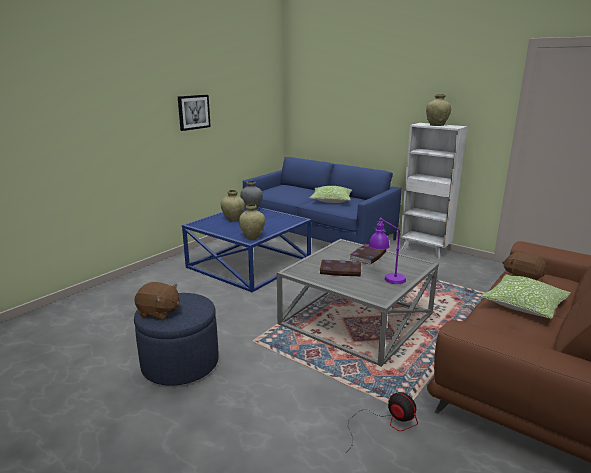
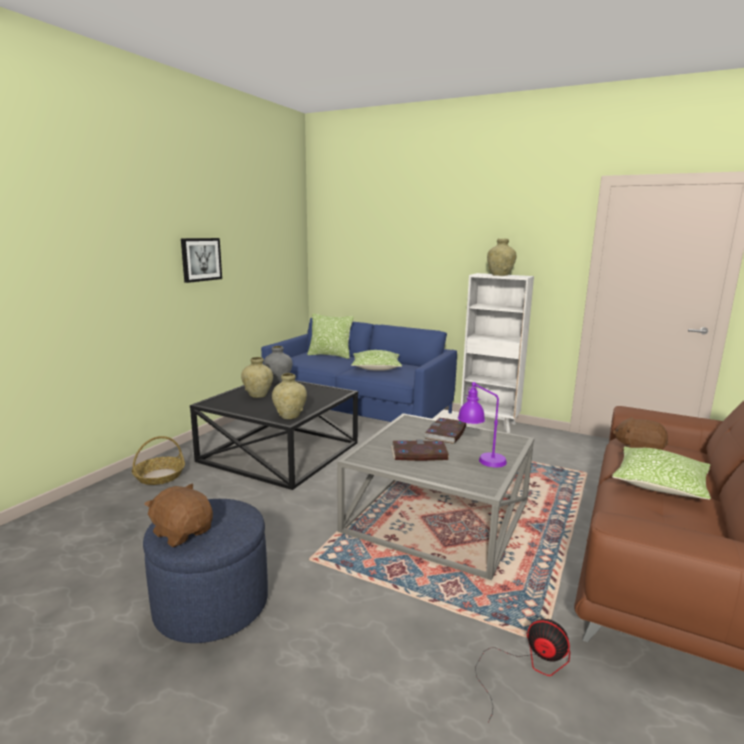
camera: 10 degrees left, 5 degrees down
brown plush toy [134,282,180,321] -> brown plush toy turned 150 degrees counterclockwise [144,483,213,547]
blue coffee table [182,207,312,292] -> black coffee table [190,380,358,490]
none -> basket [132,436,185,485]
none -> pillow [307,314,354,359]

